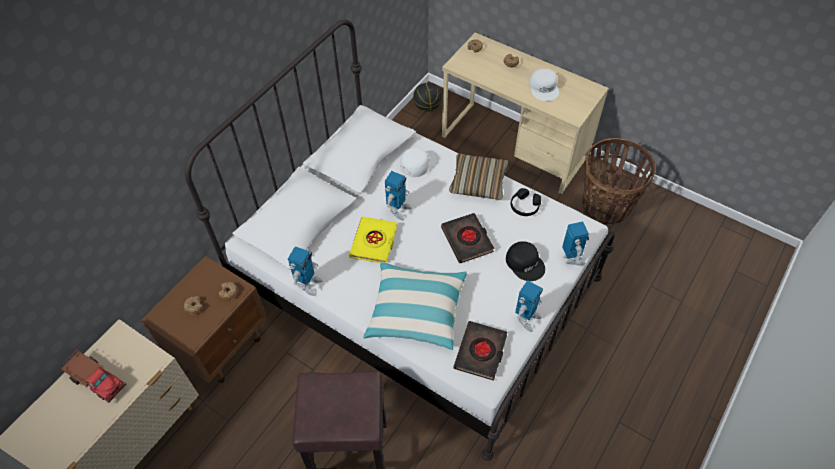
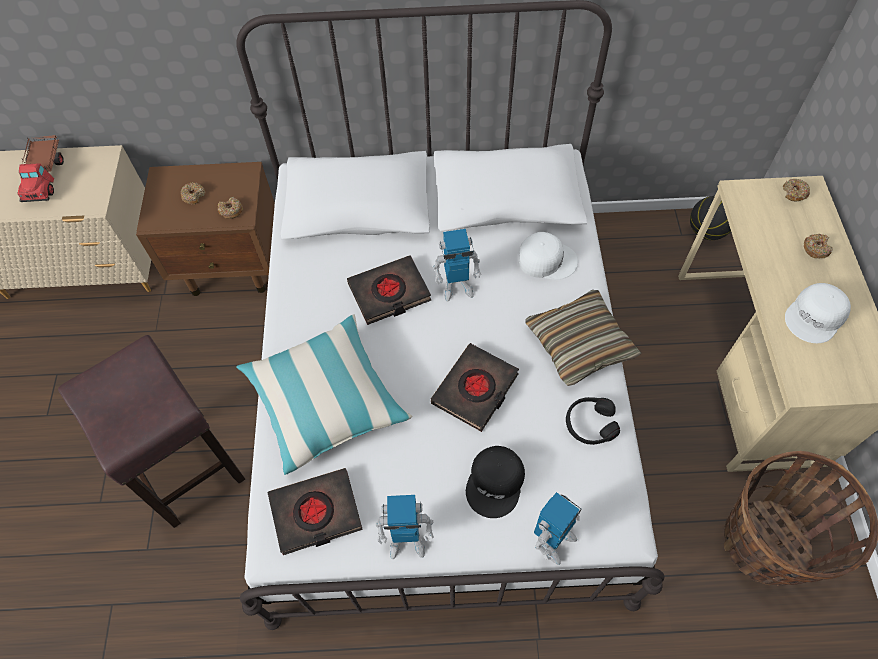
camera: 55 degrees right, 5 degrees up
toy robot [288,246,322,296] -> none
yellow book [349,216,397,263] -> black book [347,255,431,325]

